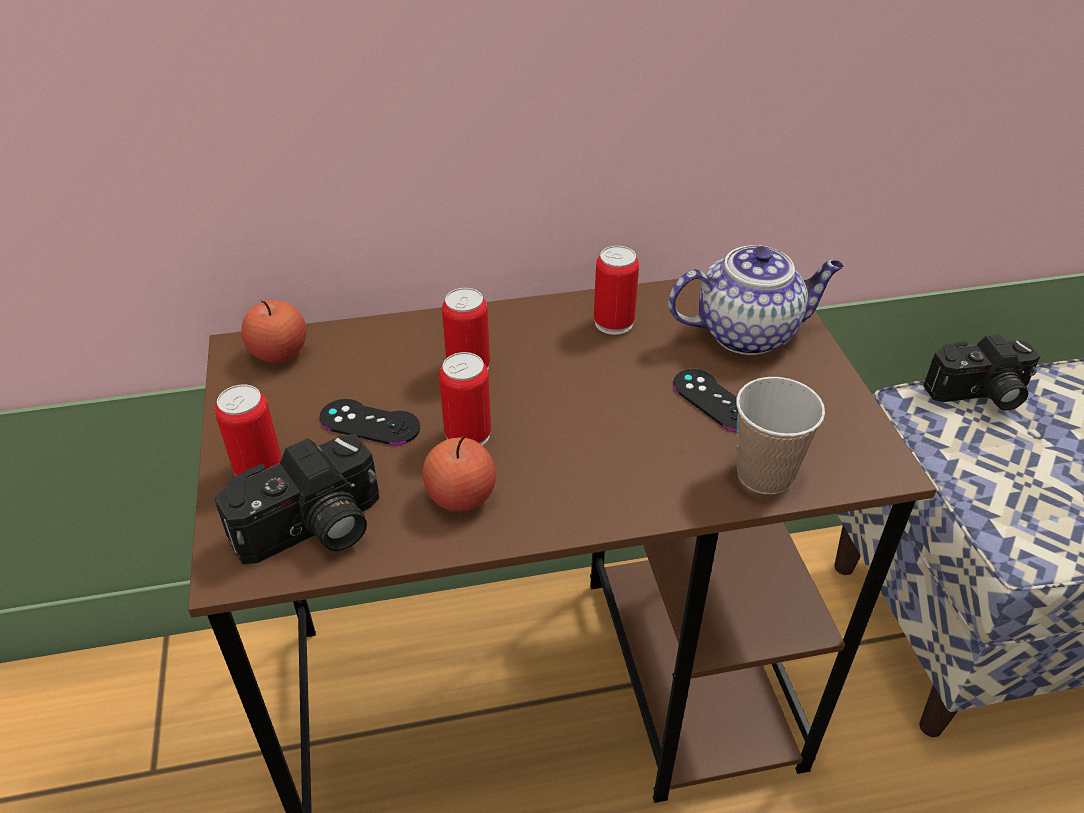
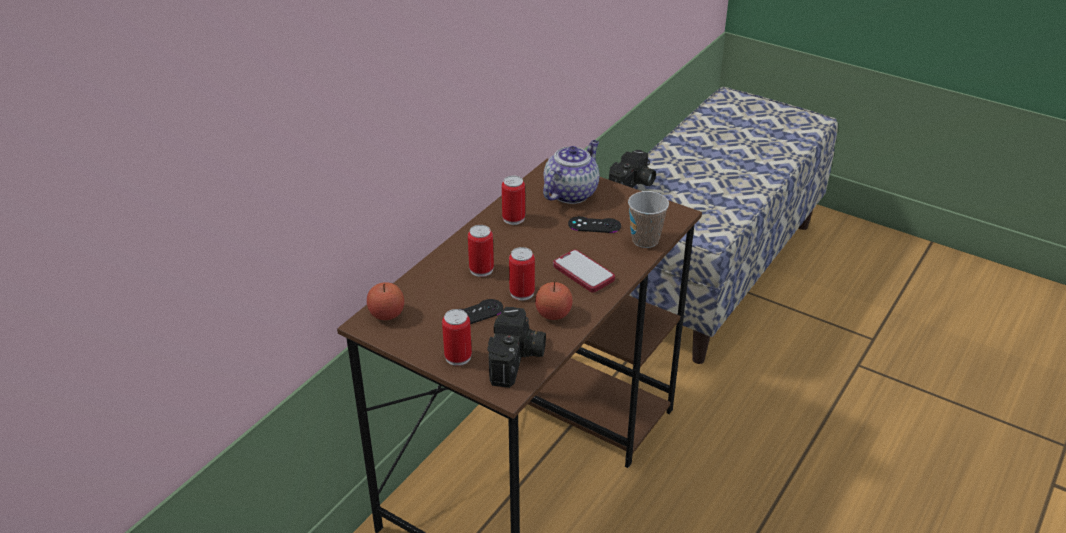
camera: 45 degrees left, 5 degrees down
none -> phone [553,250,615,293]

